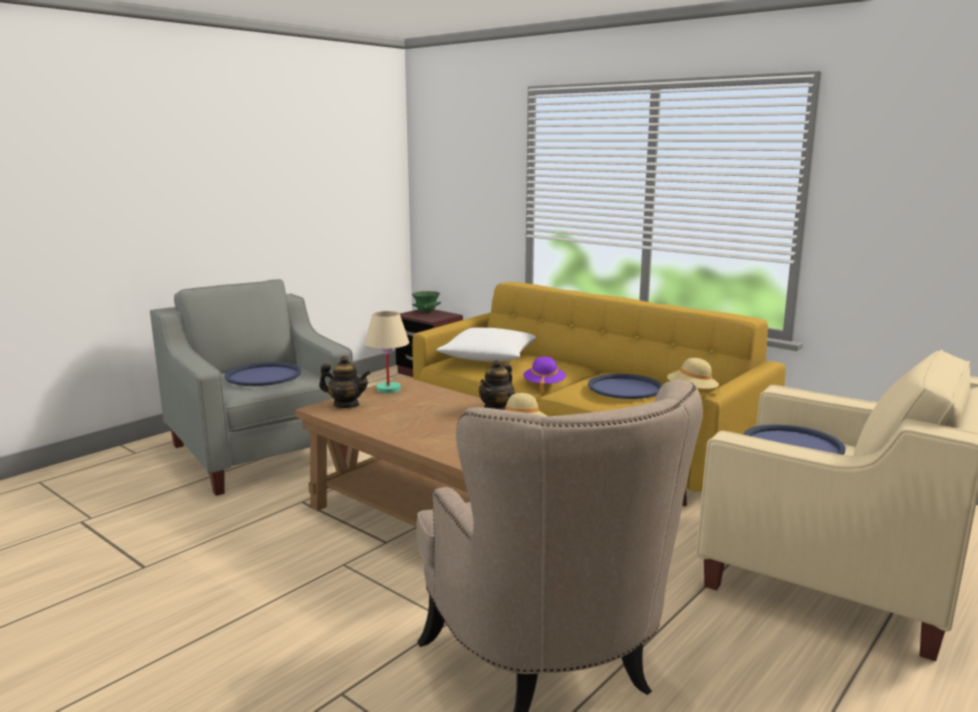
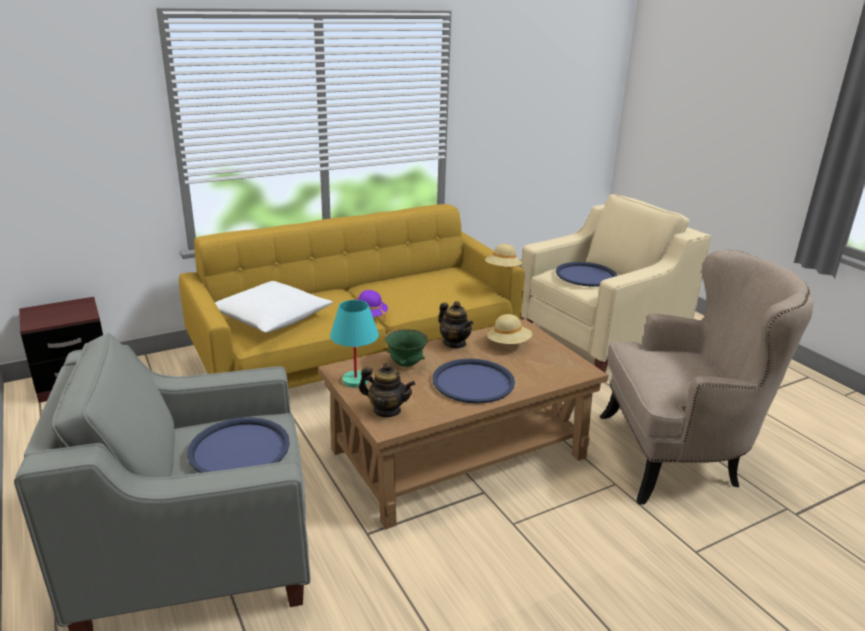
camera: 70 degrees left, 10 degrees up
teapot [319,356,371,408] -> teapot turned 75 degrees clockwise [359,362,415,417]
beige table lamp [364,311,409,393] -> turquoise table lamp [330,300,379,388]
green bowl [412,291,441,313] -> green bowl moved to [384,329,428,367]
blue tray [588,374,662,399] -> blue tray moved to [432,359,515,404]

